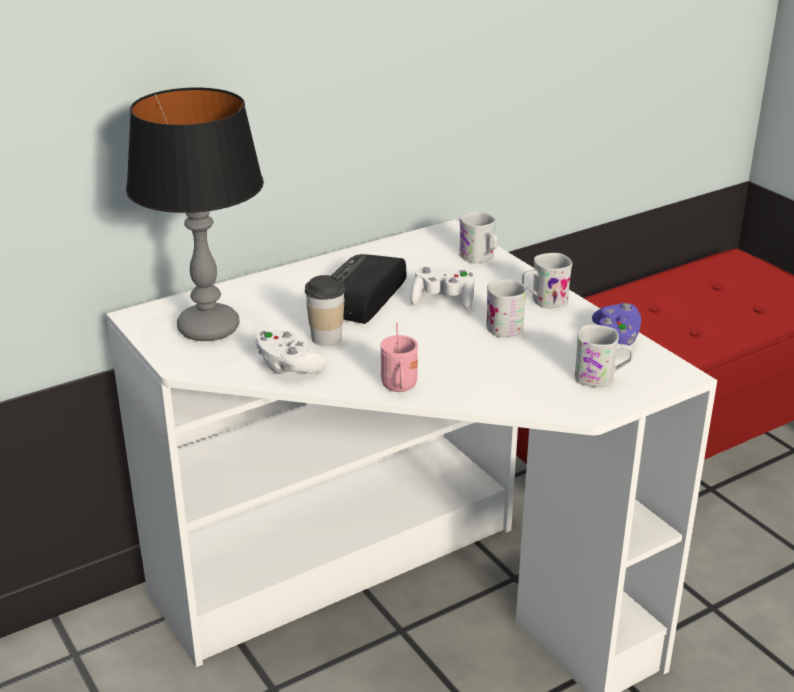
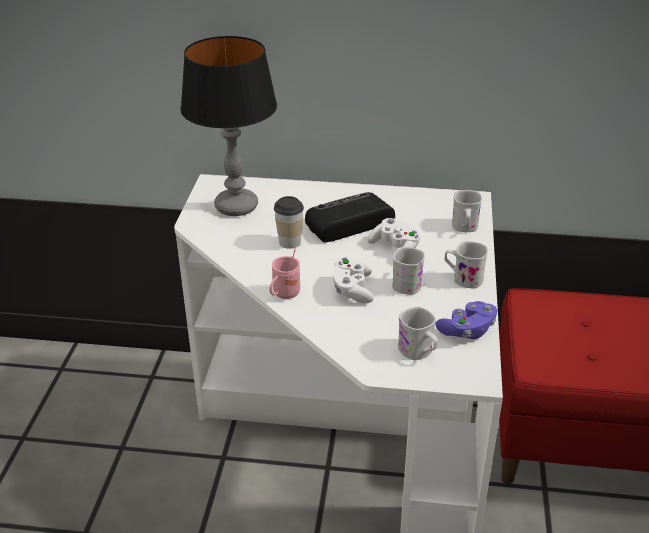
camera: 40 degrees right, 5 degrees up
white game controller [255,331,328,374] -> white game controller moved to [333,257,374,303]

